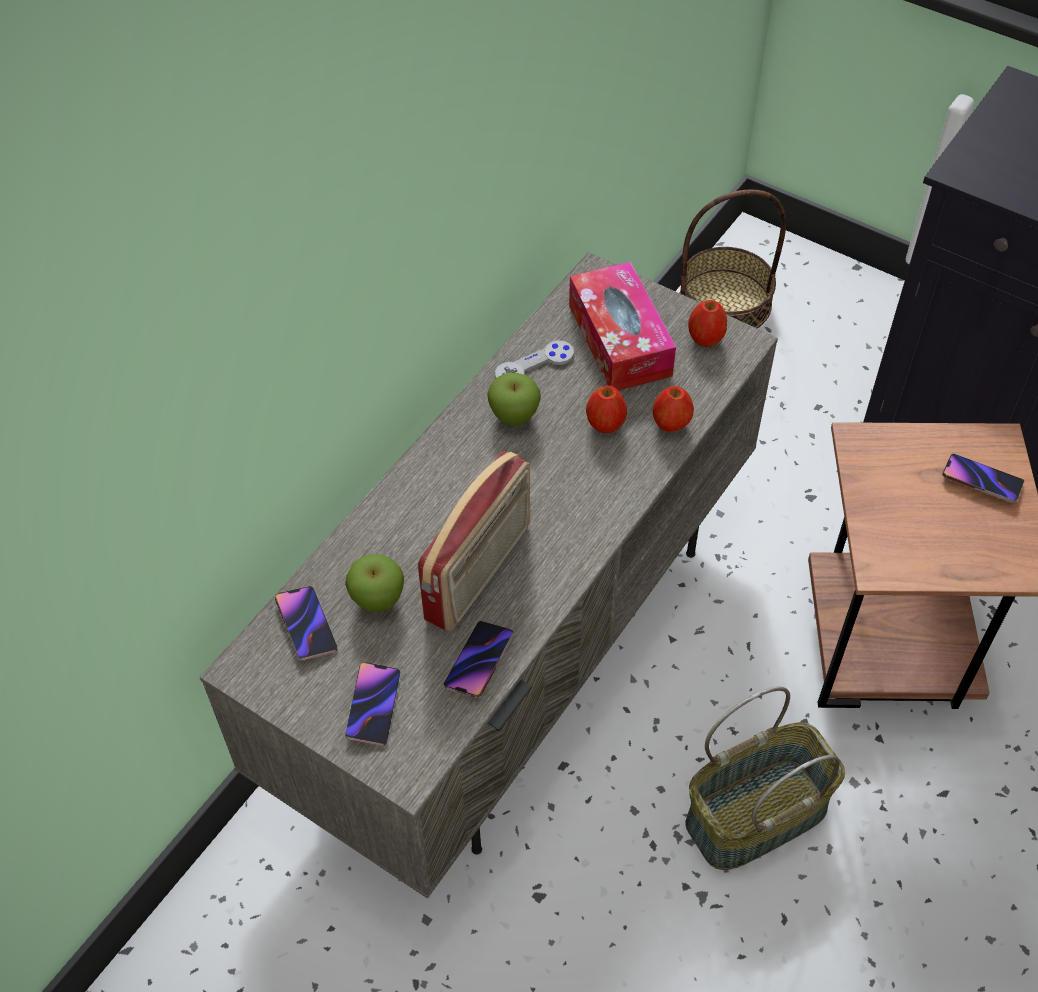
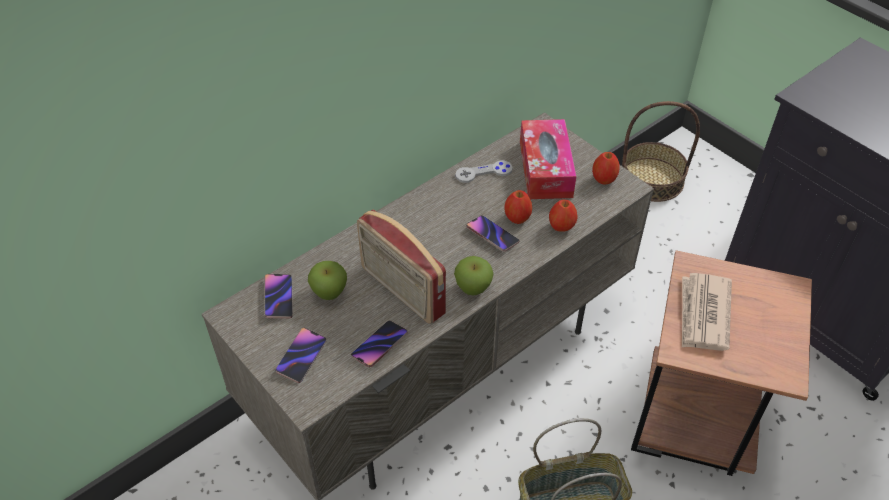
camera: 15 degrees right, 5 degrees down
radio [418,451,530,632] -> radio turned 90 degrees clockwise [357,210,446,324]
apple [487,373,541,426] -> apple moved to [454,256,494,295]
phone [942,454,1024,503] -> phone moved to [467,215,520,252]
none -> newspaper [682,273,732,351]

